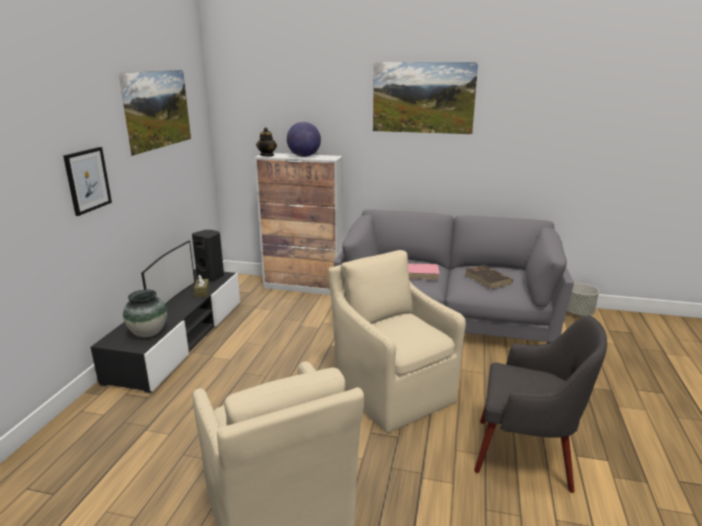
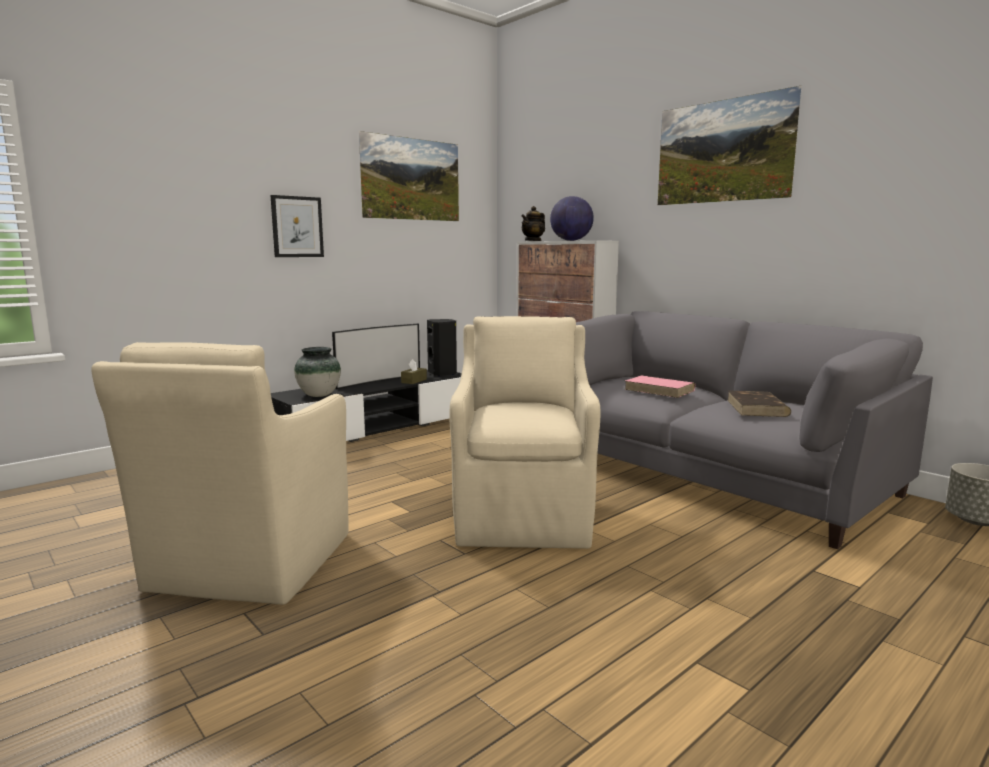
camera: 35 degrees right, 10 degrees down
grey armchair [474,315,607,493] -> none

